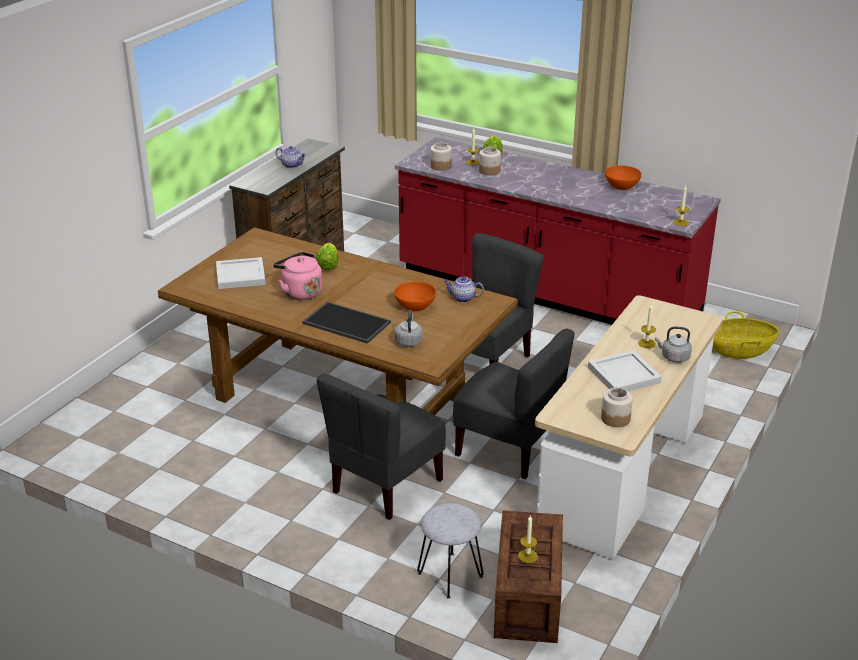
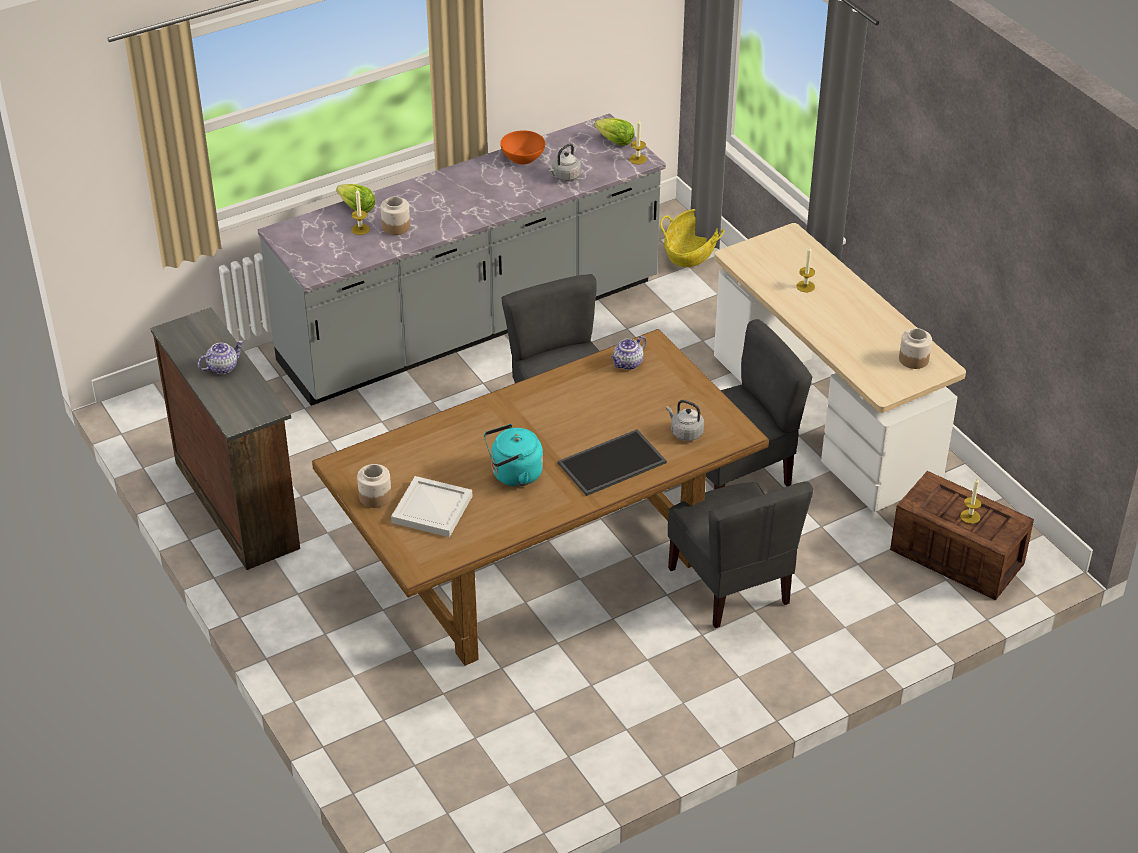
camera: 60 degrees left, 10 degrees up
pink kettle [273,252,322,300] -> turquoise kettle [484,424,543,487]
lettuce [315,243,339,270] -> lettuce moved to [594,118,635,146]
orange bowl [394,281,436,312] -> none
red counter [395,137,721,325] -> grey counter [258,113,666,406]
grey stool [417,503,484,599] -> none
jar [430,142,452,171] -> jar moved to [357,464,392,508]
white tray [588,350,662,391] -> none
grey kettle [655,327,692,363] -> grey kettle moved to [549,144,581,182]

